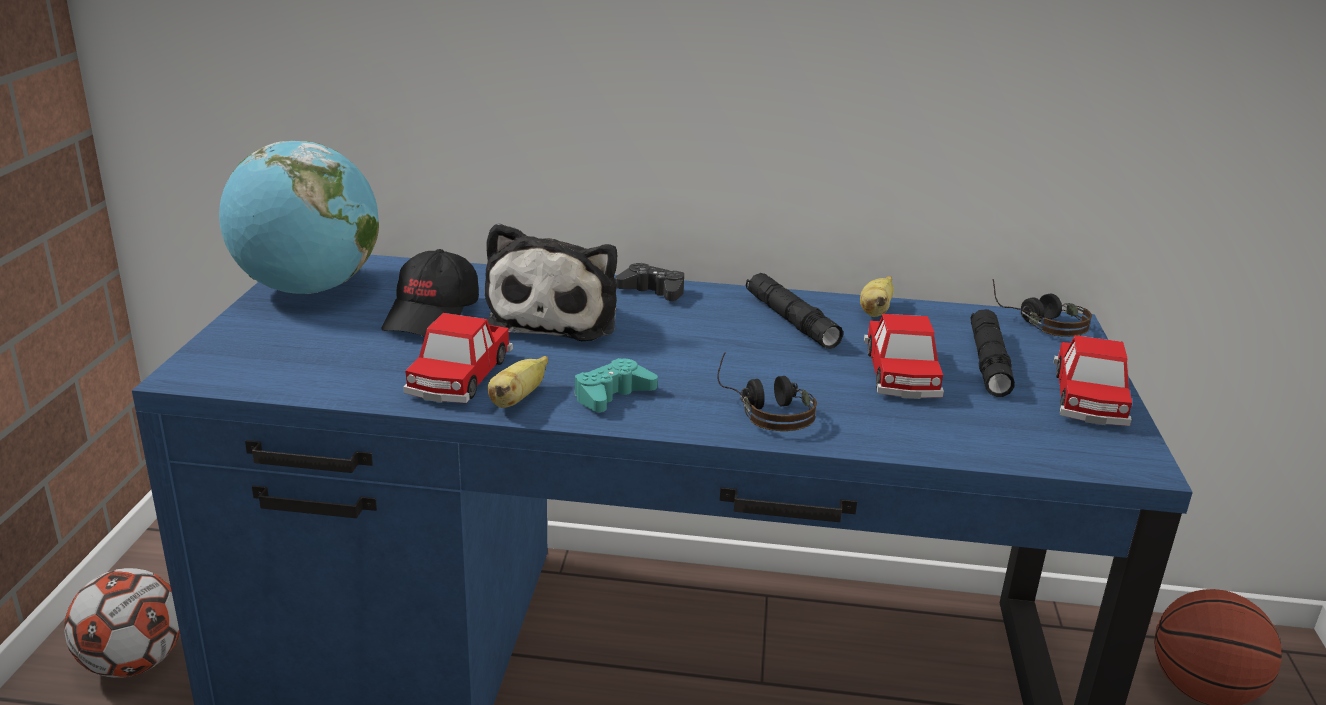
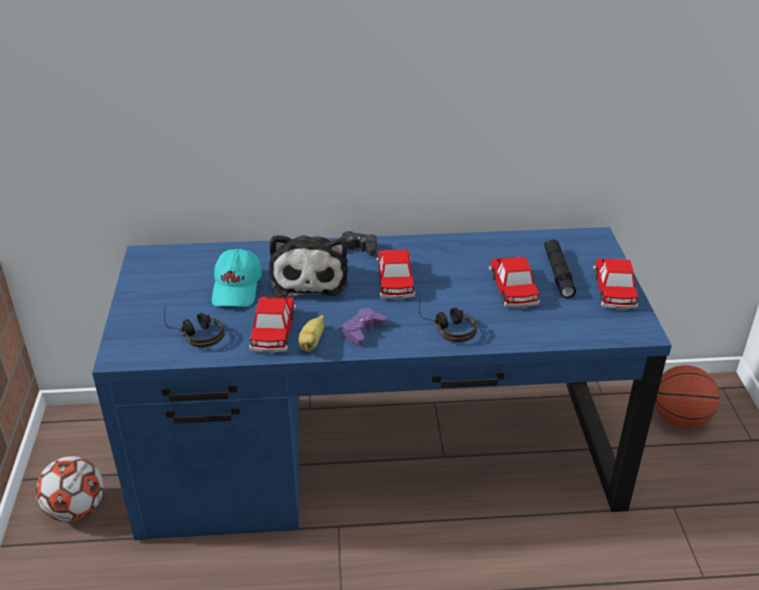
camera: 10 degrees left, 10 degrees up
globe [219,141,379,294] -> none
black cap [381,249,479,337] -> turquoise cap [212,249,262,307]
turquoise game controller [574,358,658,412] -> purple game controller [342,308,386,345]
black flashlight [746,273,843,349] -> none
banana [860,276,894,317] -> none
headphones [992,279,1092,337] -> headphones moved to [164,308,225,348]
none -> toy car [376,250,415,300]

